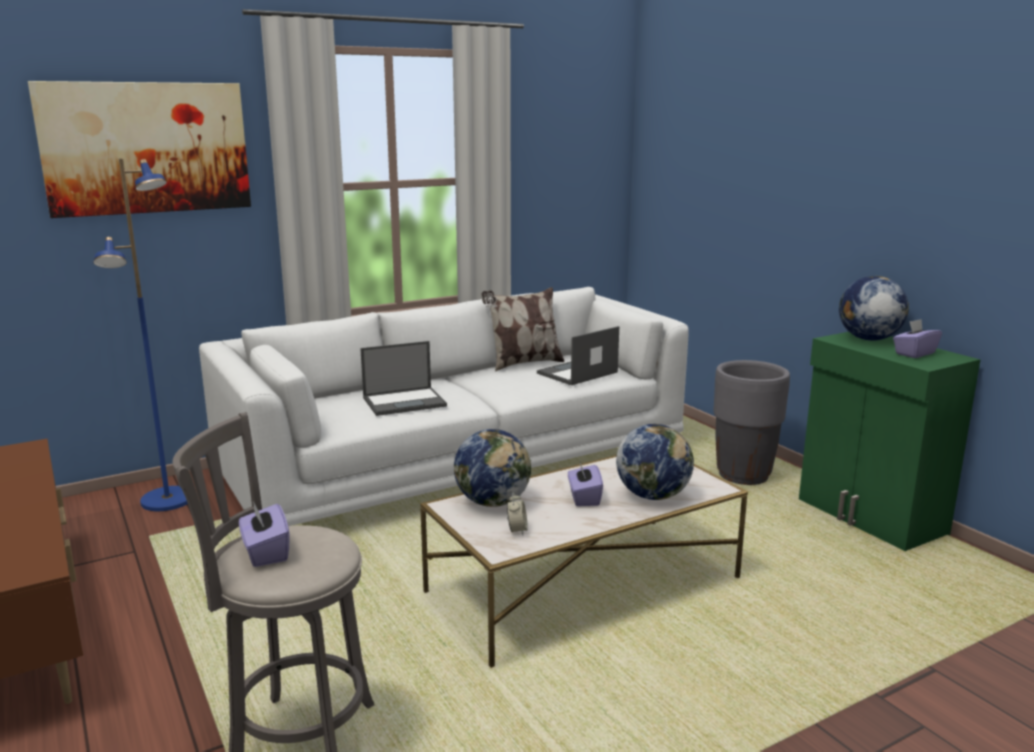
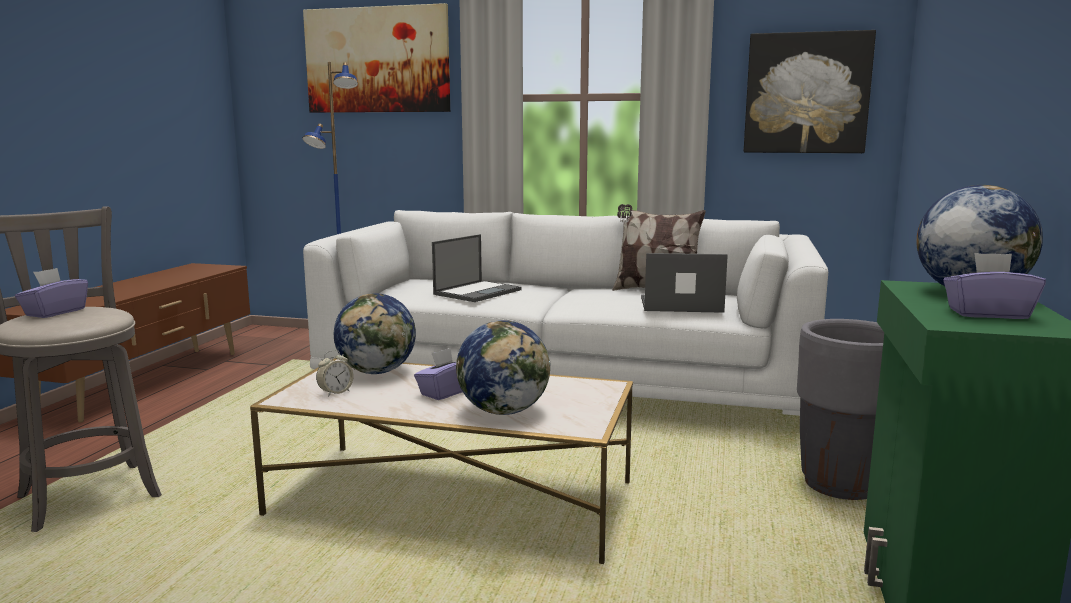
camera: 45 degrees right, 5 degrees down
laptop [360,341,447,416] -> laptop turned 75 degrees counterclockwise [432,234,522,302]
none -> picture [744,30,876,153]

